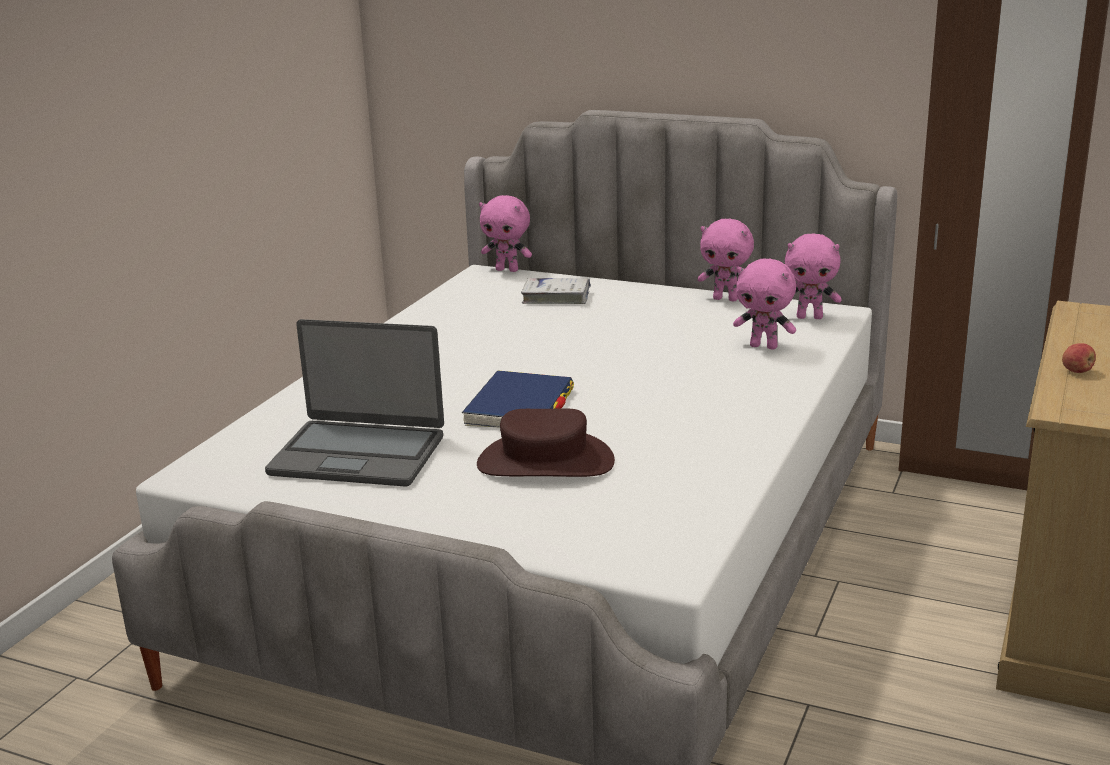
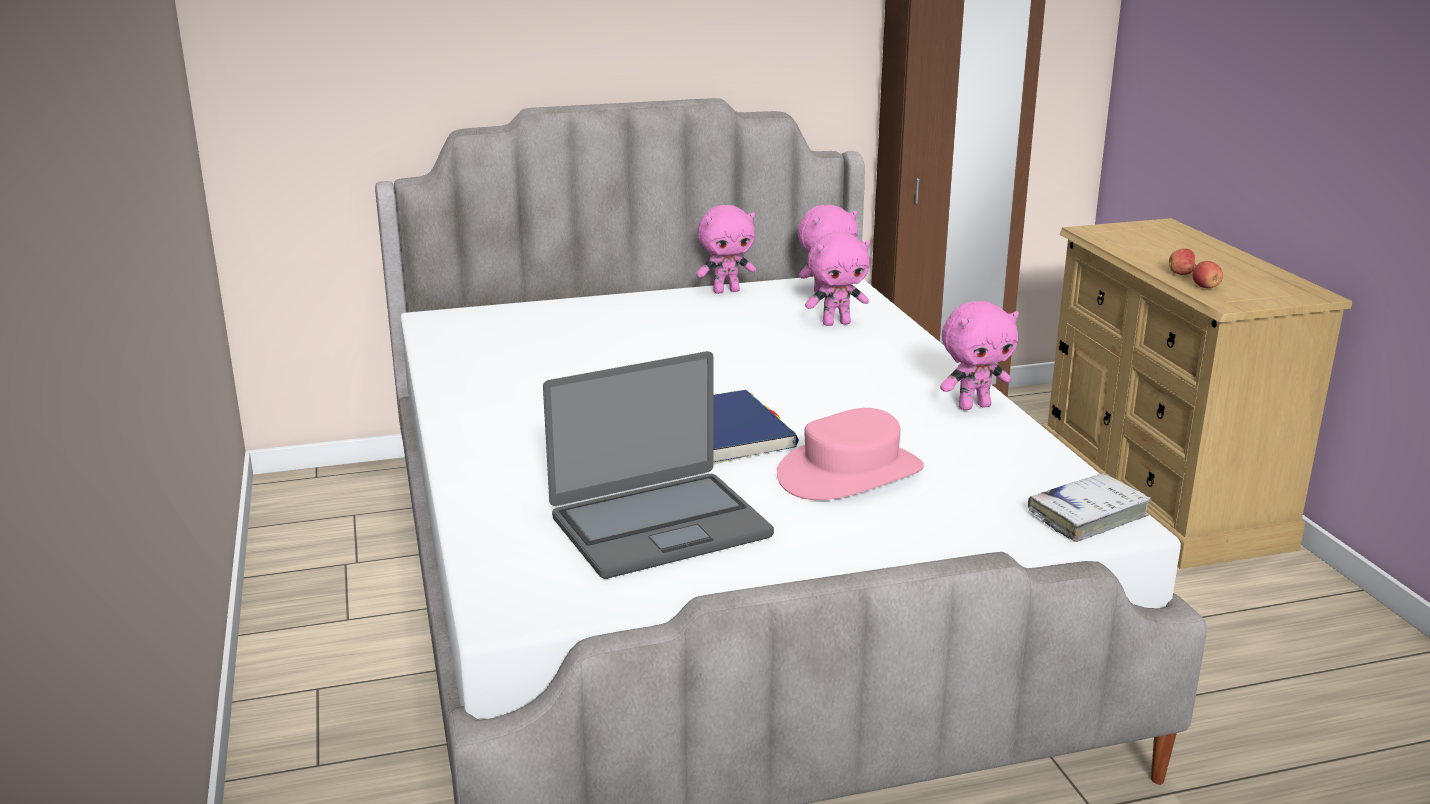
camera: 40 degrees left, 0 degrees up
brown hat [477,408,615,477] -> pink hat [777,408,924,500]
pink plush toy [479,195,532,272] -> pink plush toy moved to [940,301,1019,410]
white book [521,278,591,304] -> white book moved to [1028,473,1151,542]
none -> apple [1193,261,1223,288]

